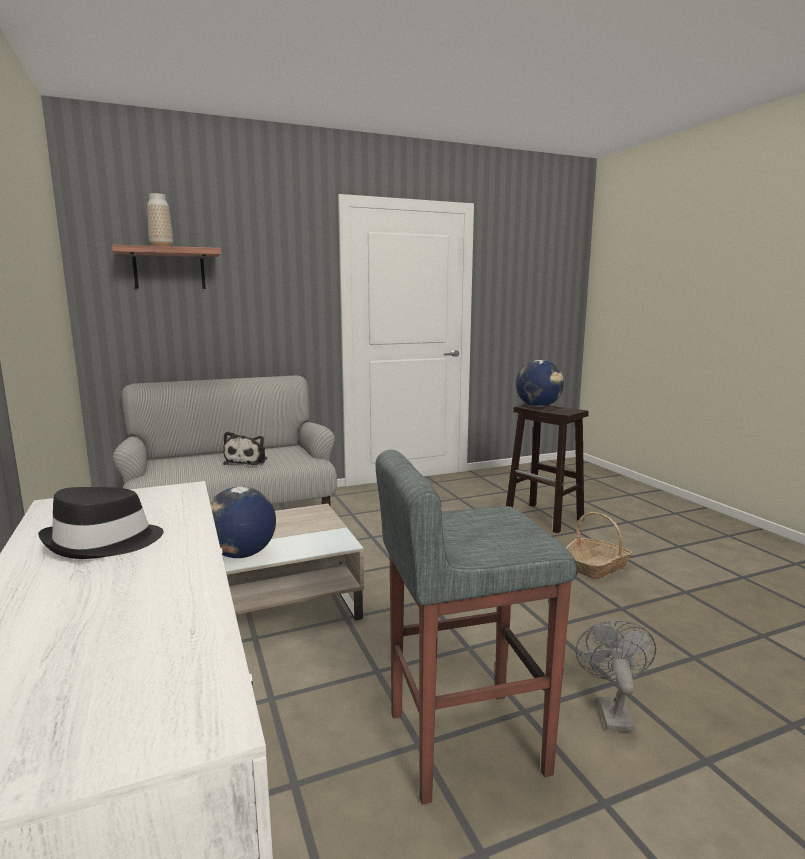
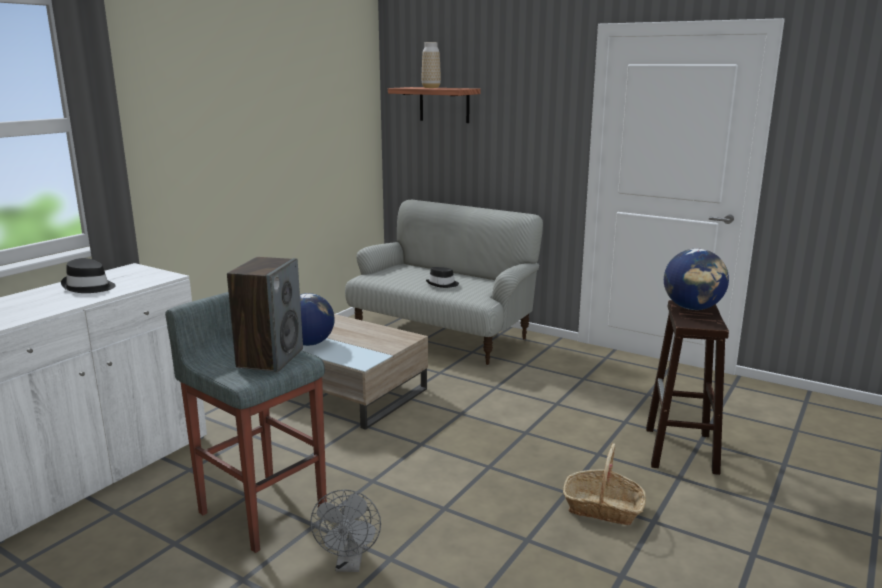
camera: 55 degrees right, 5 degrees up
plush toy [223,431,267,465] -> black hat [426,267,459,288]
grey fan [576,620,656,732] -> grey fan turned 120 degrees clockwise [310,489,381,572]
none -> speaker [227,257,303,372]

